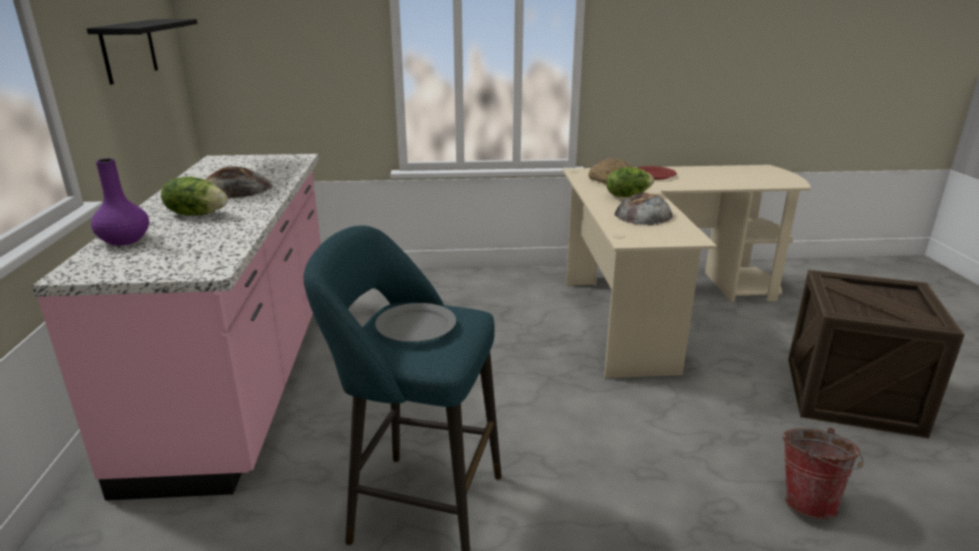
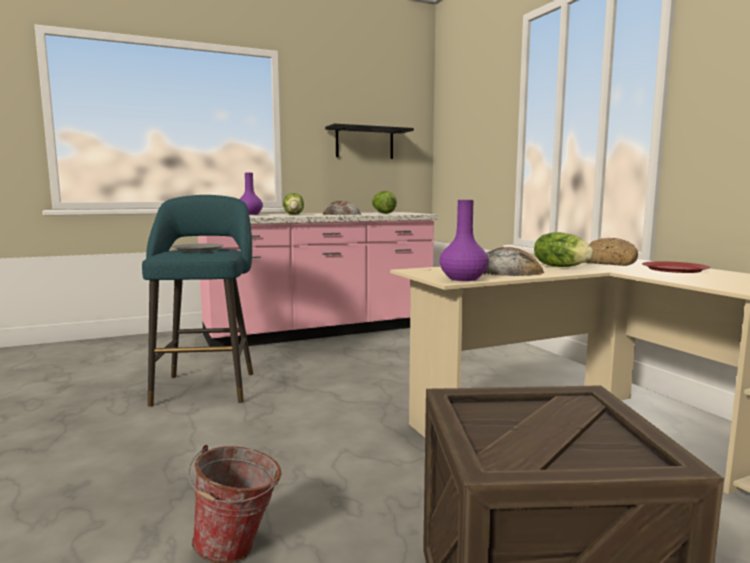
camera: 70 degrees right, 15 degrees down
none -> lettuce [372,191,397,214]
none -> purple vase [440,200,489,281]

